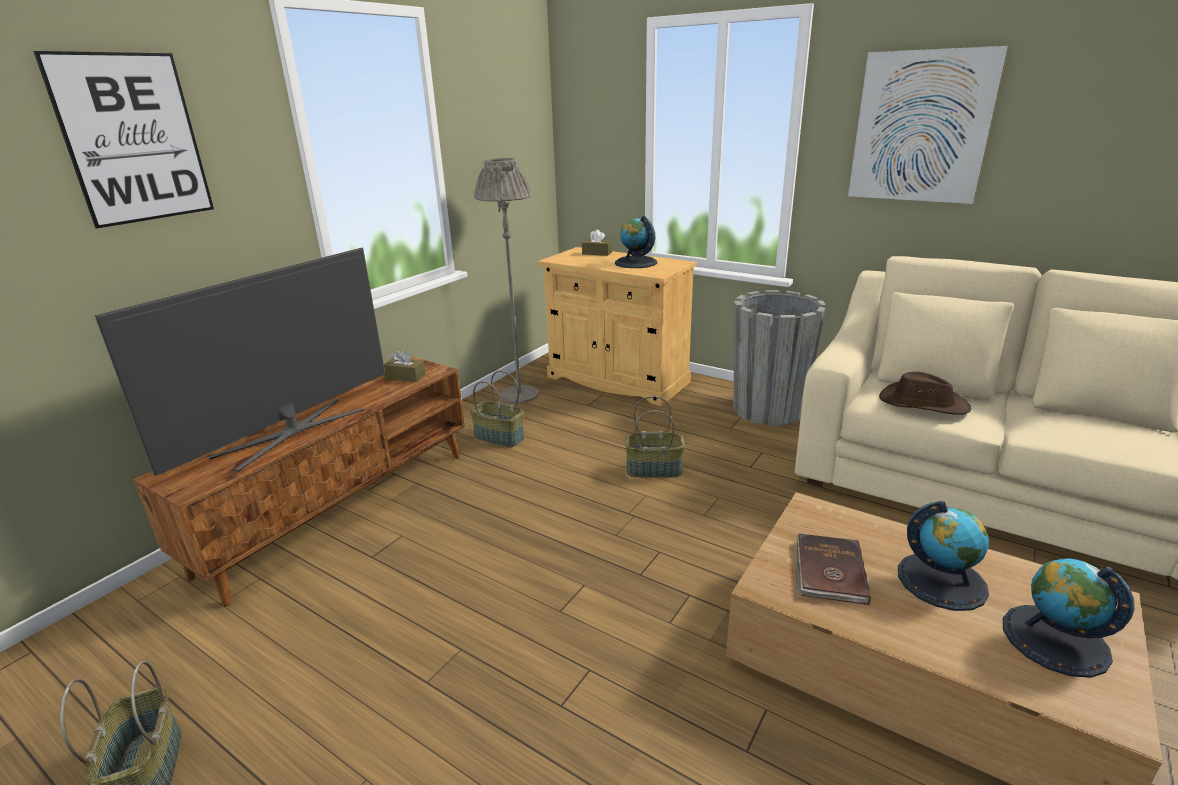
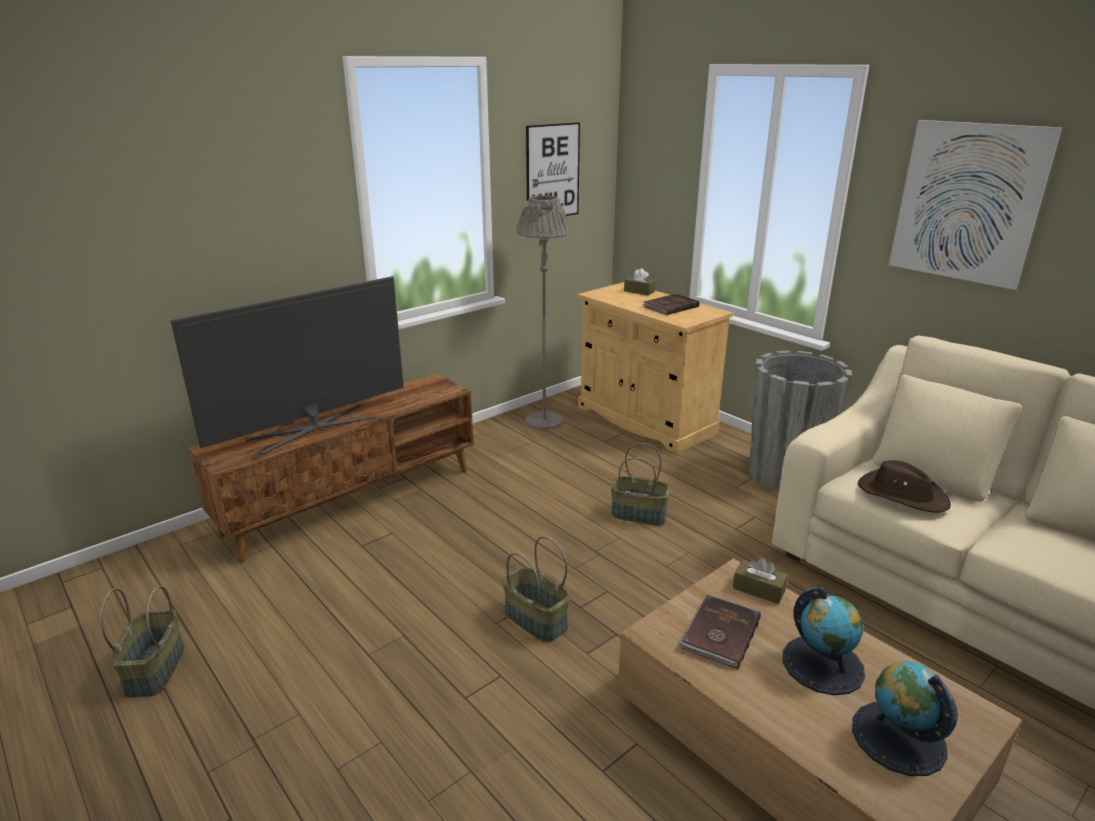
camera: 15 degrees right, 0 degrees up
picture [33,51,214,228] -> picture moved to [526,122,580,216]
brown tissue box [384,349,426,382] -> brown tissue box moved to [733,558,788,604]
basket [470,370,524,447] -> basket moved to [502,536,570,642]
globe [615,215,657,268] -> brown book [641,294,700,315]

